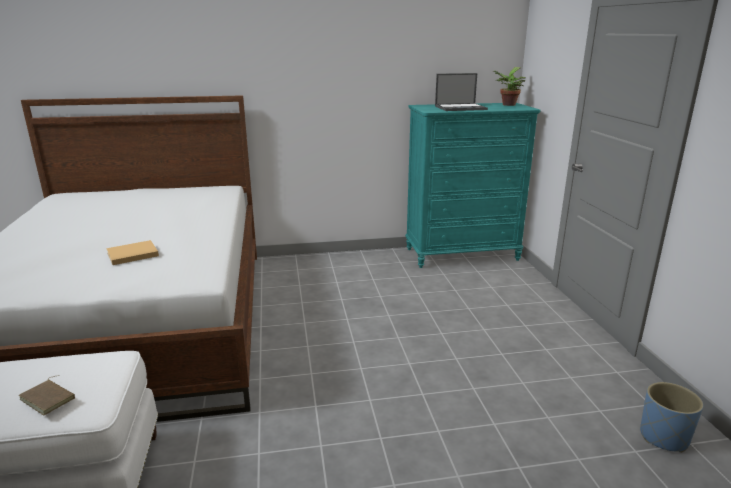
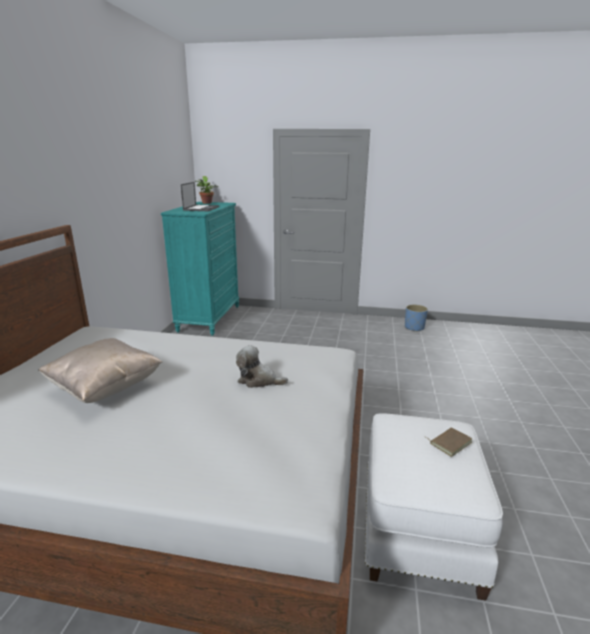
camera: 70 degrees left, 0 degrees up
beige book [106,240,159,265] -> plush toy [236,345,288,388]
none -> beige pillow [38,338,162,403]

